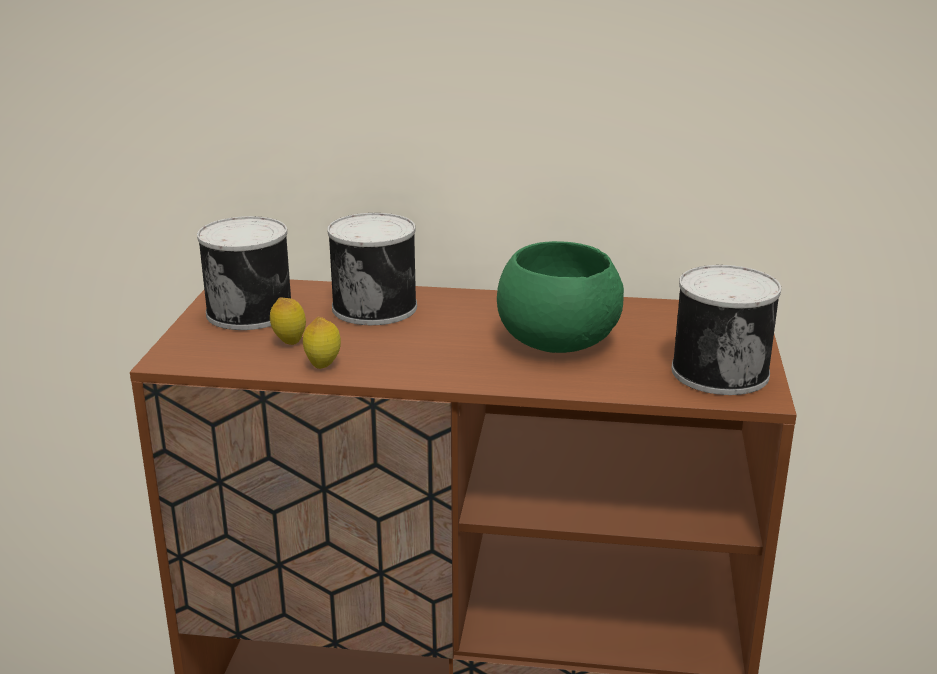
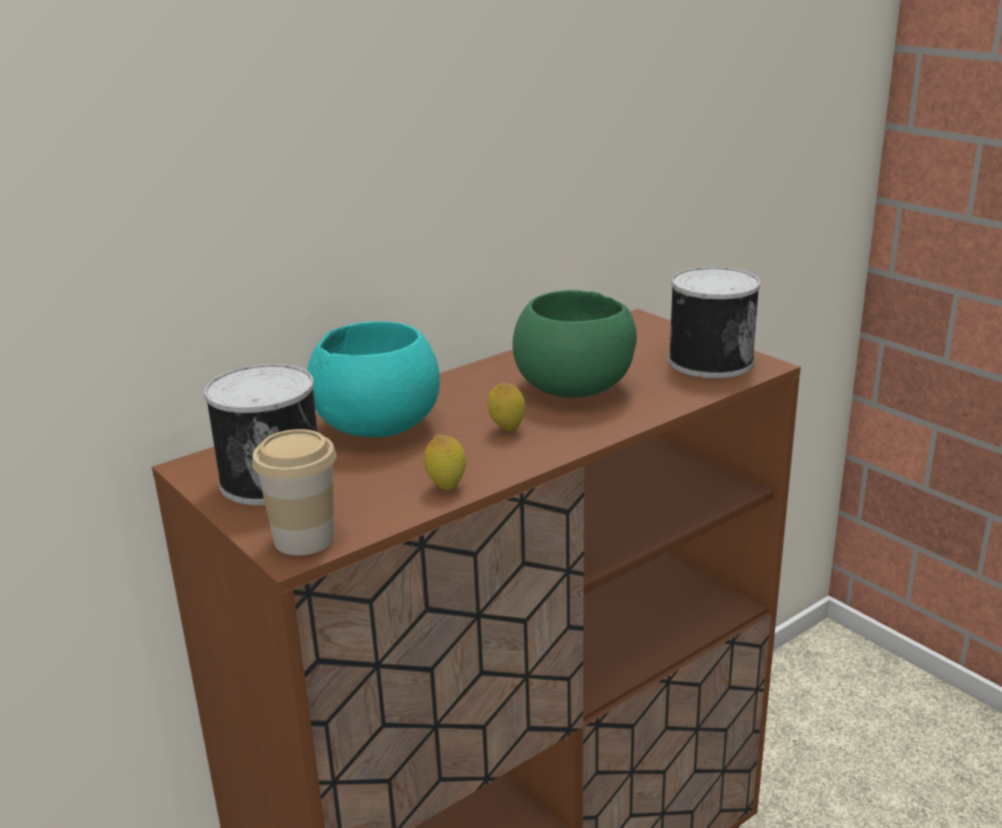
camera: 45 degrees left, 0 degrees up
lemon [270,298,306,345] -> lemon moved to [487,383,525,431]
can [327,213,417,325] -> turquoise bowl [307,321,440,437]
none -> cup [252,429,336,555]

